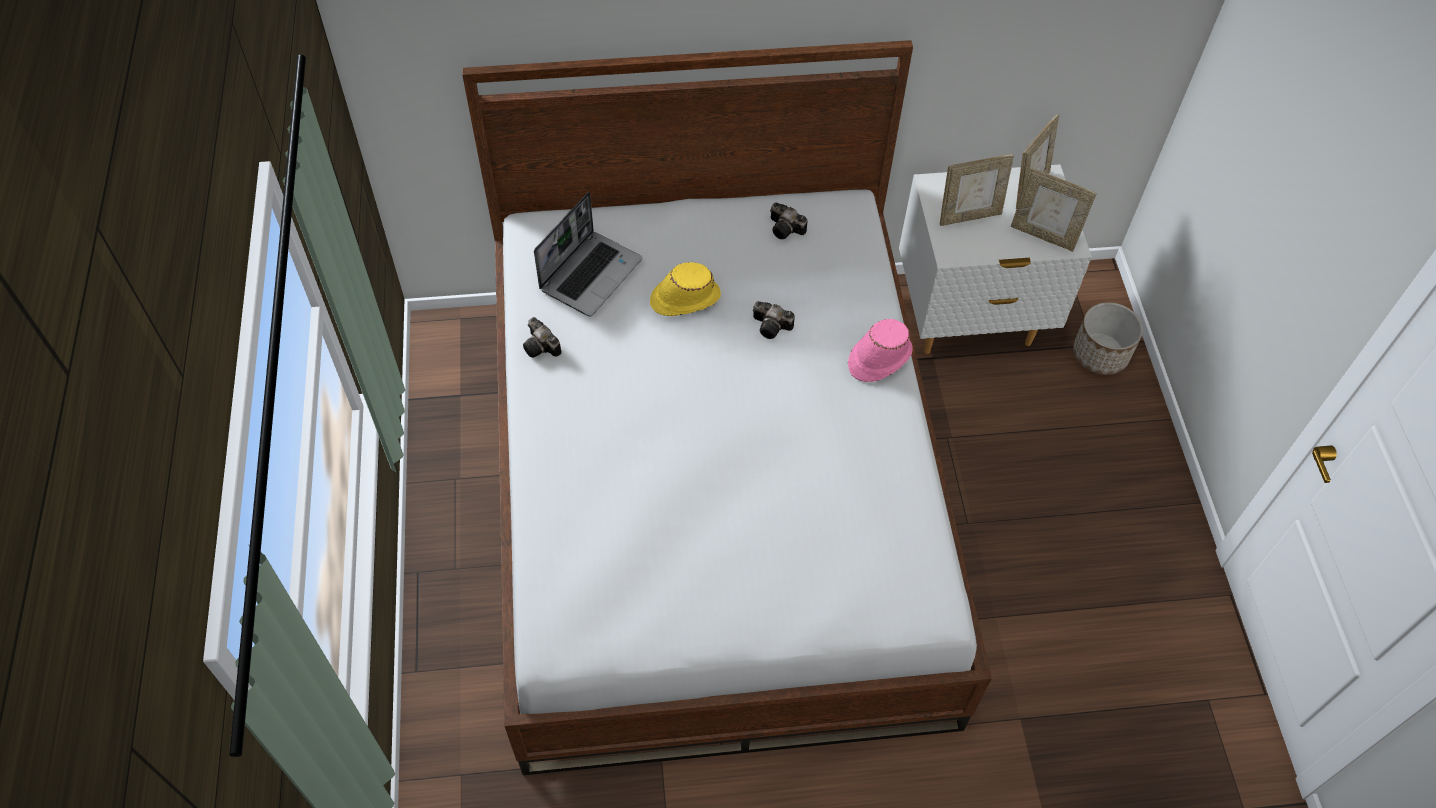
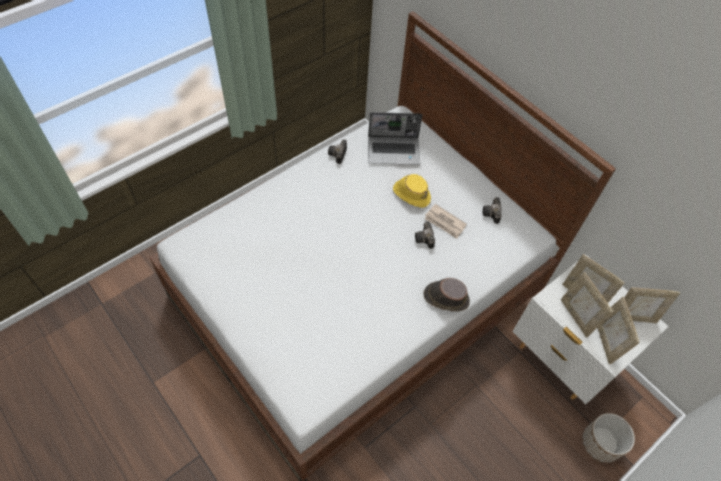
camera: 55 degrees right, 0 degrees up
pink hat [848,319,913,382] -> brown hat [423,278,470,311]
none -> newspaper [425,204,467,239]
none -> picture frame [561,272,613,338]

